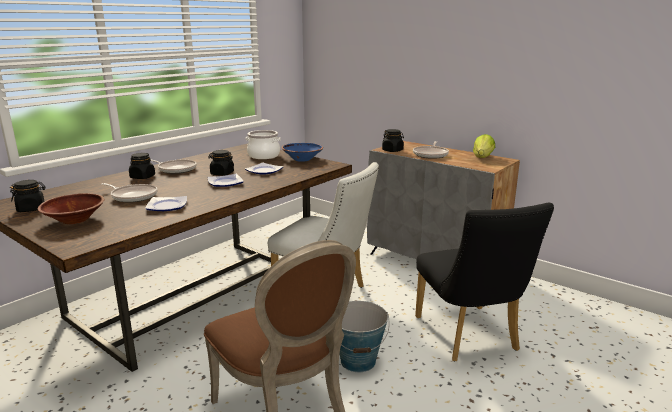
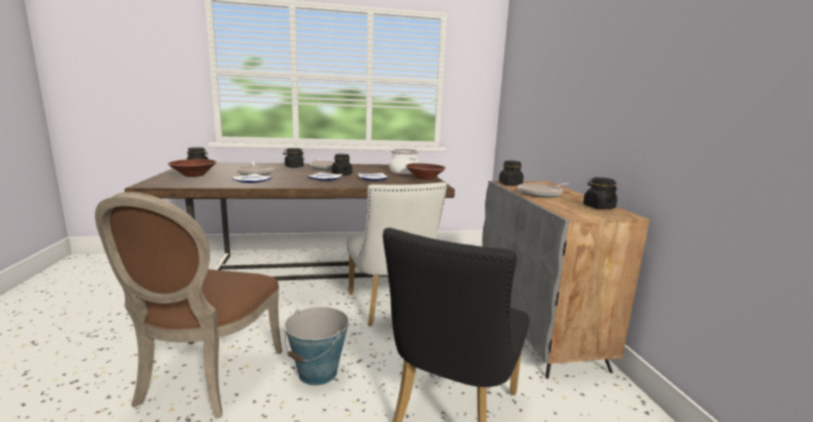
camera: 40 degrees right, 5 degrees down
blue bowl [281,143,323,162] -> brown bowl [405,163,446,180]
lettuce [473,134,495,158] -> black jar [583,177,617,209]

